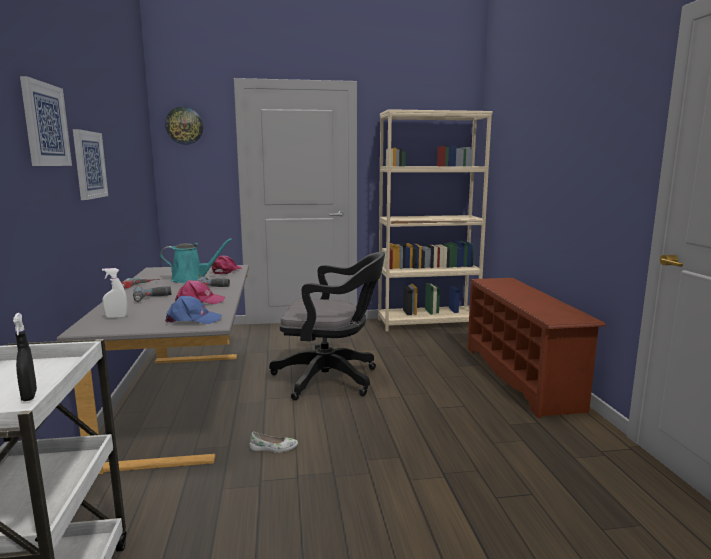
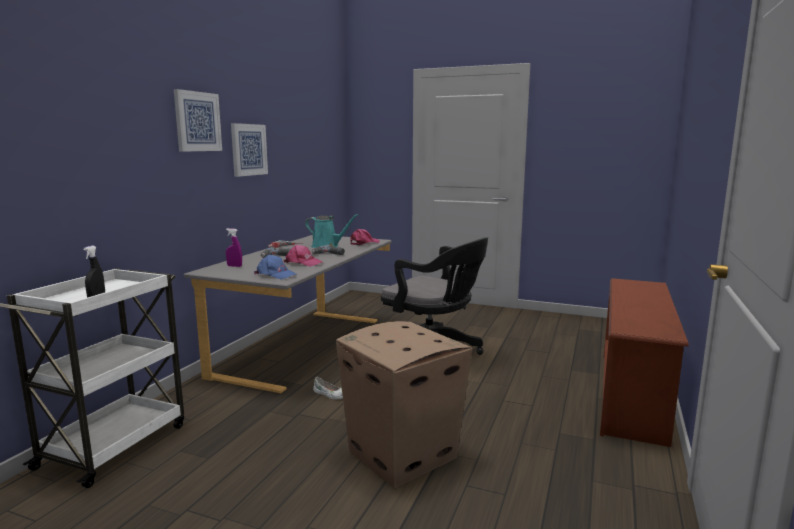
camera: 30 degrees right, 0 degrees up
white spray bottle [102,268,128,318] -> purple spray bottle [226,228,242,267]
wall clock [165,107,203,145] -> none
beige bookcase [378,109,493,332] -> none
none -> cardboard box [336,321,473,488]

